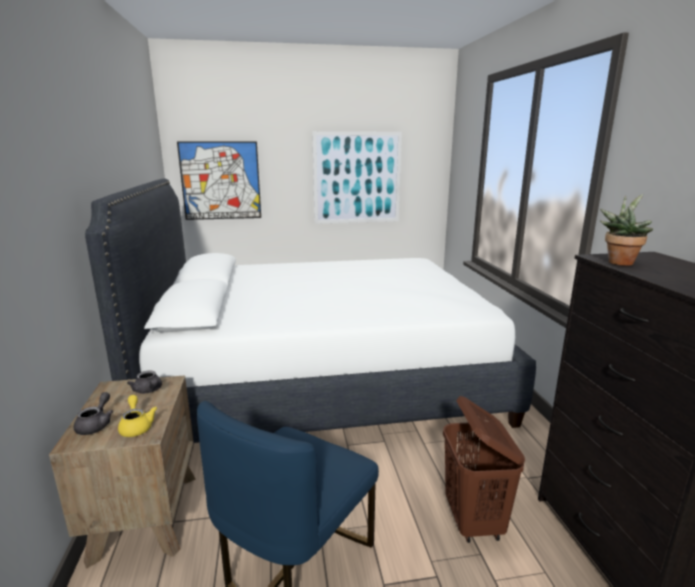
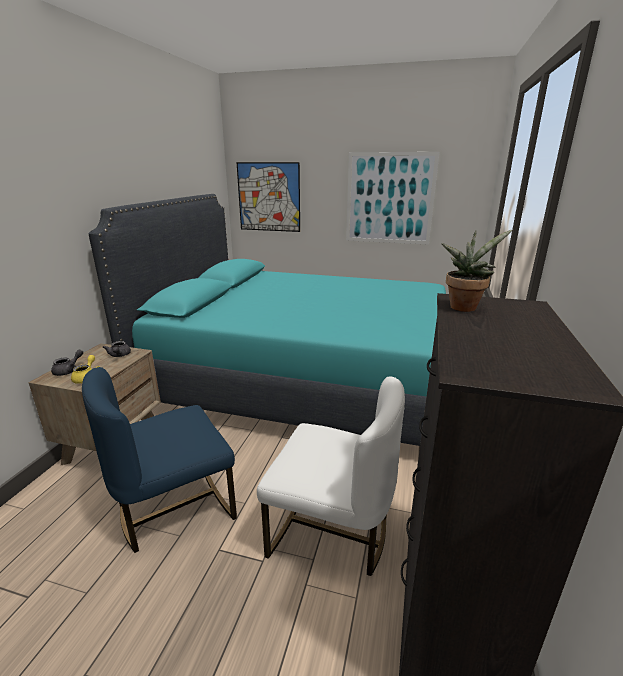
camera: 25 degrees right, 5 degrees up
white bed [85,179,536,443] -> turquoise bed [89,194,446,446]
brown laundry basket [443,396,525,543] -> white chair [257,376,405,576]

